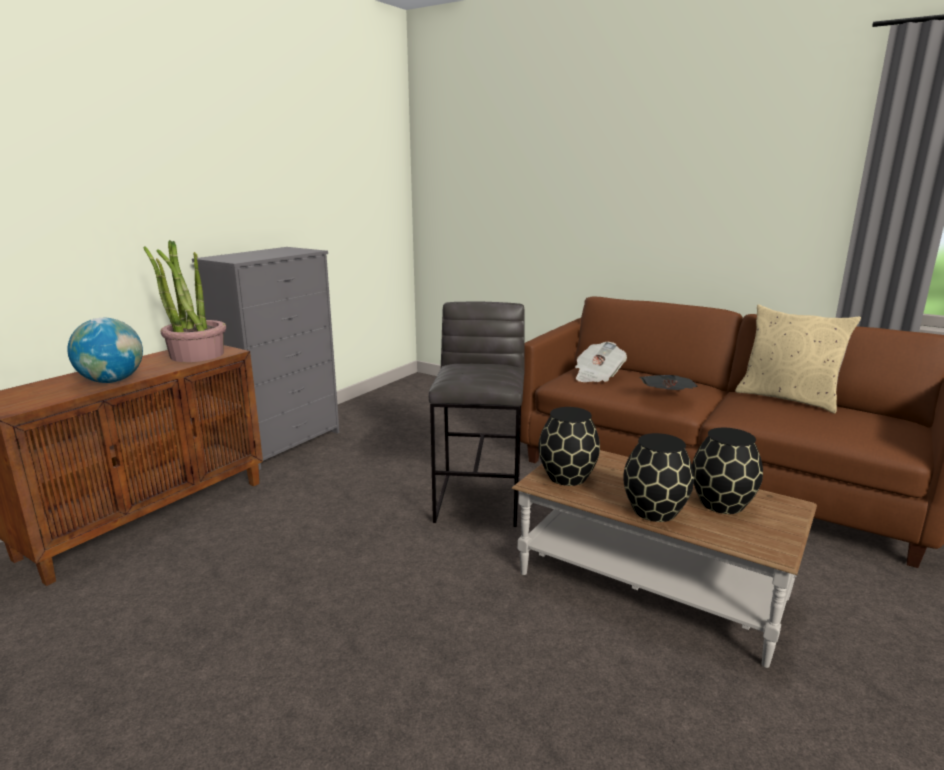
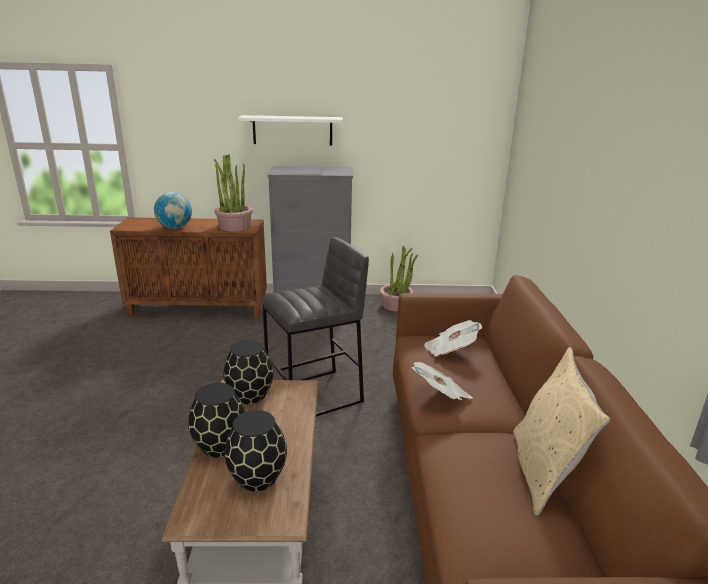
camera: 55 degrees right, 5 degrees up
none -> white shelf [238,115,343,146]
none -> potted plant [380,246,418,312]

